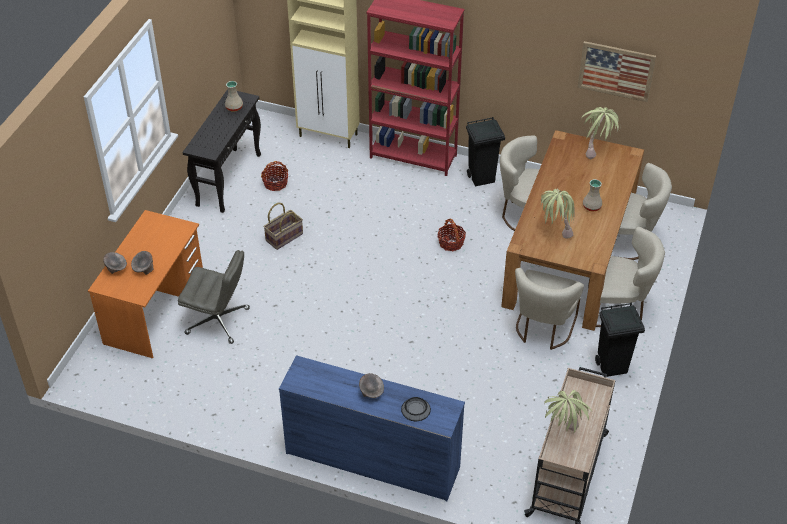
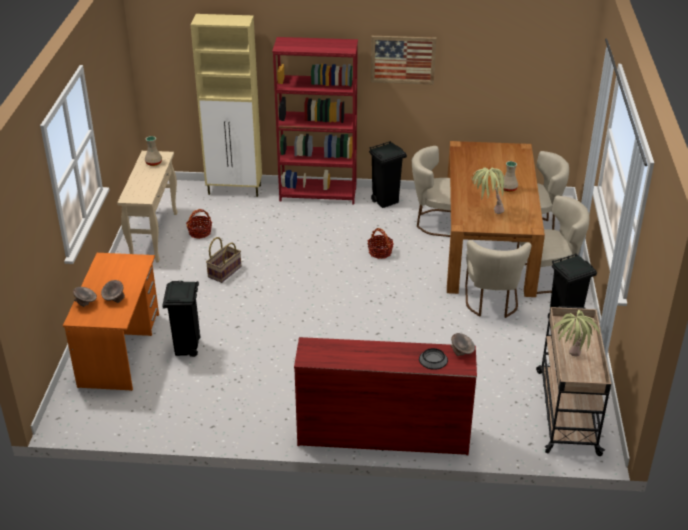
camera: 15 degrees left, 10 degrees down
grey office chair [178,250,250,344] -> black trash can [162,281,201,357]
black console table [182,89,261,213] -> beige console table [117,151,178,262]
blue dresser [279,355,465,501] -> red dresser [294,337,477,456]
grey bowl [359,373,384,398] -> grey bowl moved to [451,333,475,356]
picture [577,41,656,102] -> picture moved to [371,36,436,84]
potted plant [582,107,621,159] -> none

